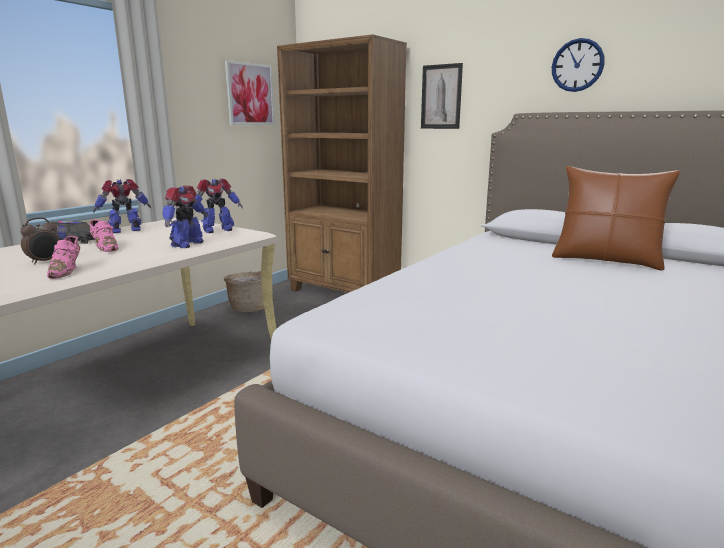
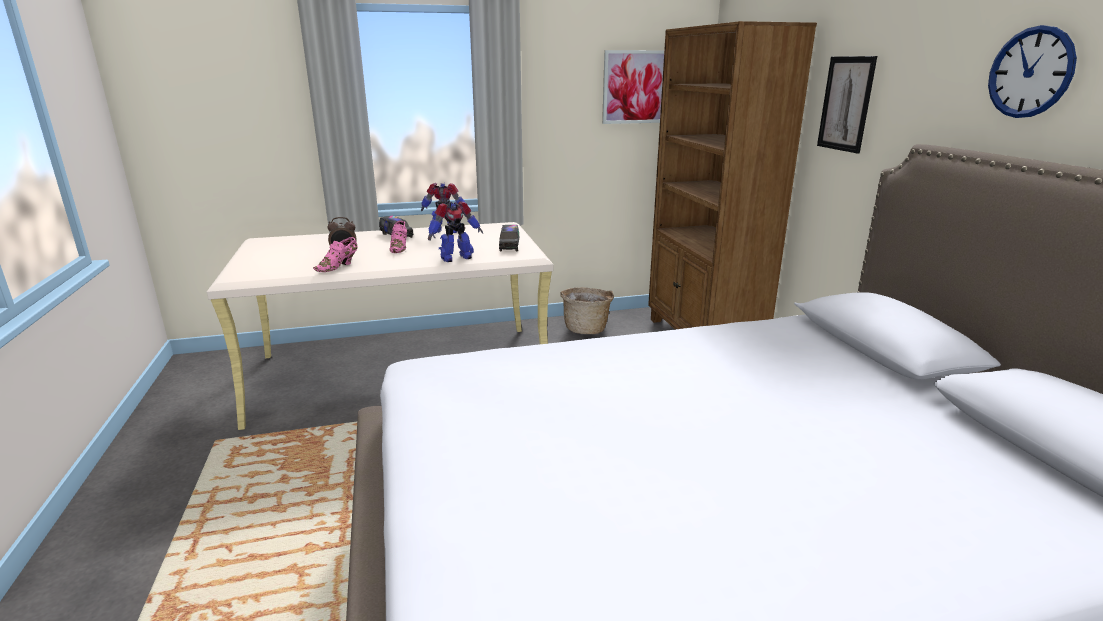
camera: 40 degrees right, 5 degrees up
toy robot [191,178,243,233] -> toy truck [499,225,519,251]
brown pillow [552,166,680,271] -> none

